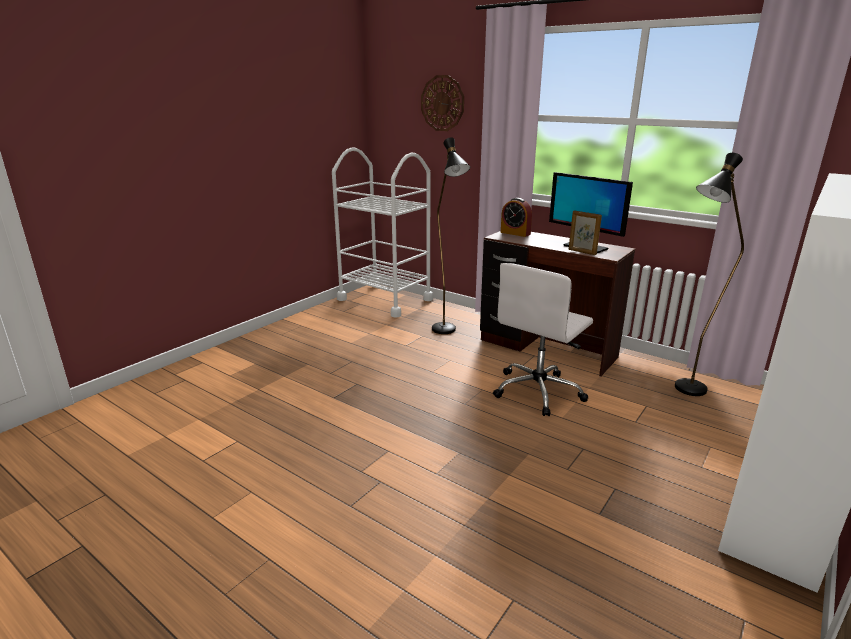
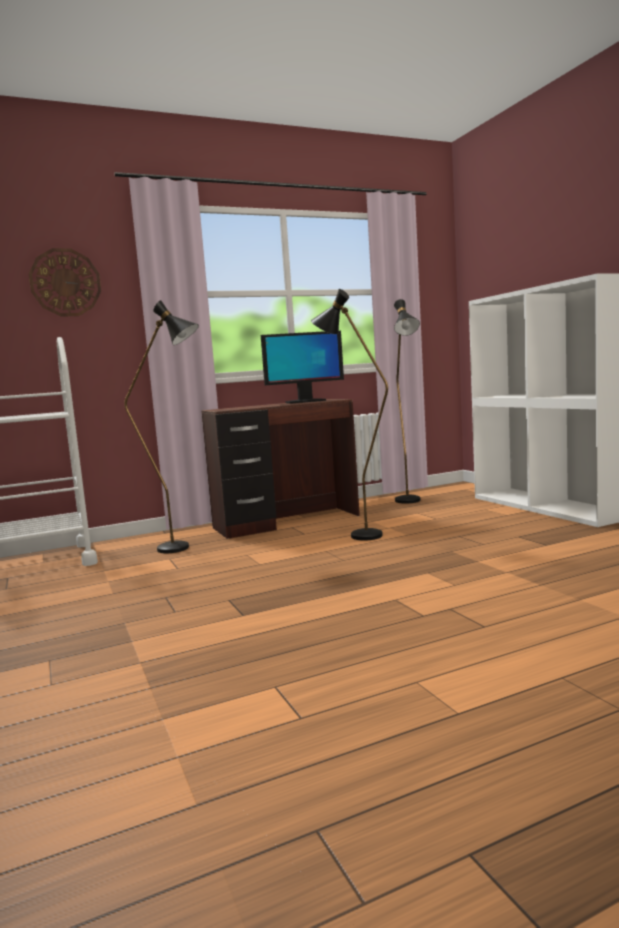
camera: 60 degrees left, 15 degrees down
white office chair [493,263,593,416] -> black floor lamp [311,289,388,541]
alarm clock [501,198,532,237] -> none
picture frame [569,210,602,255] -> none

